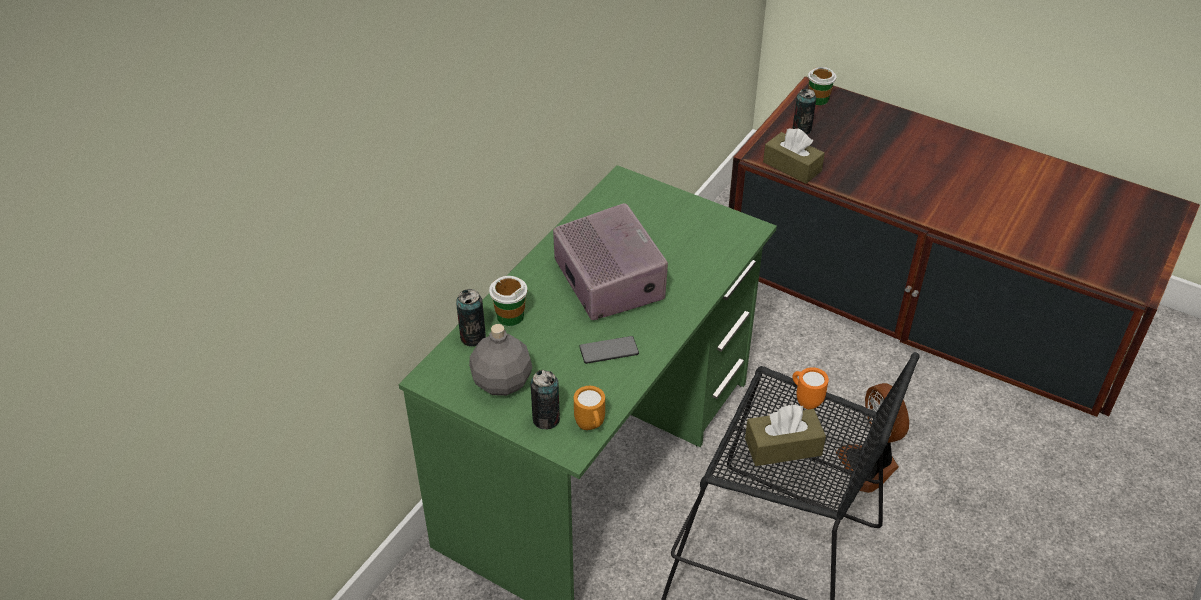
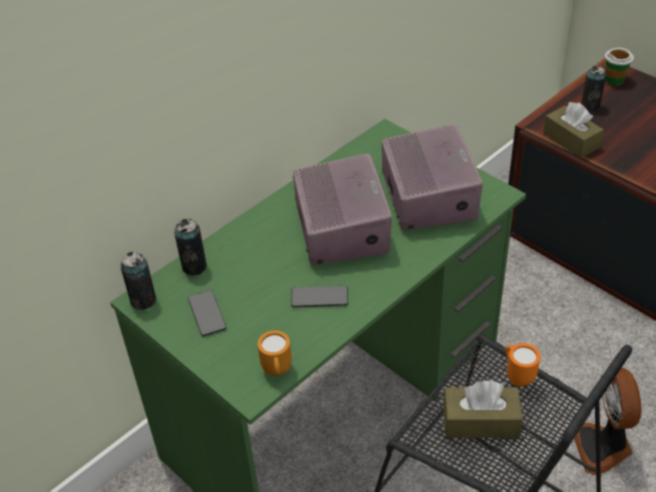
camera: 15 degrees right, 0 degrees up
grey bottle [469,324,532,396] -> phone [188,290,227,337]
cup [489,276,527,326] -> none
can [531,370,560,430] -> can moved to [121,252,156,310]
none -> radio [382,124,483,230]

